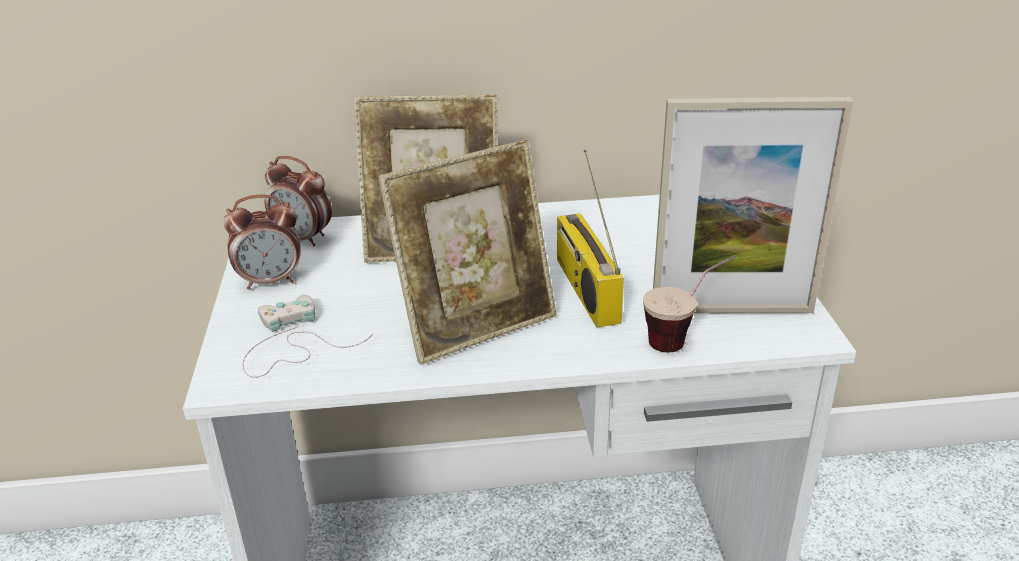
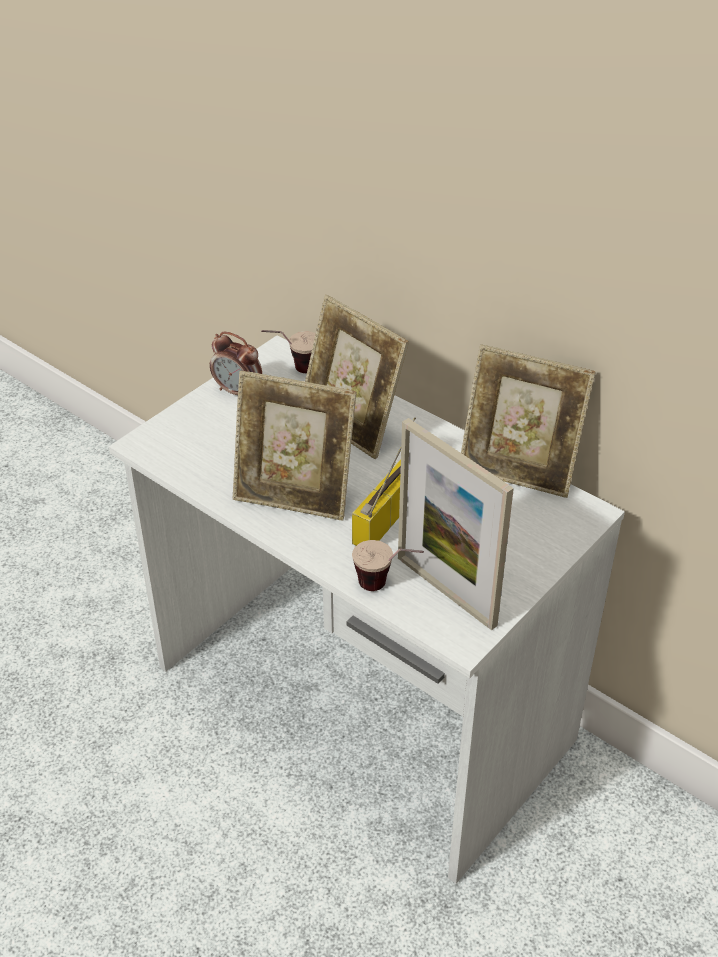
camera: 45 degrees right, 10 degrees up
white game controller [243,295,373,378] -> none
alarm clock [265,156,332,246] -> cup [261,330,316,373]
none -> picture frame [461,344,595,498]

